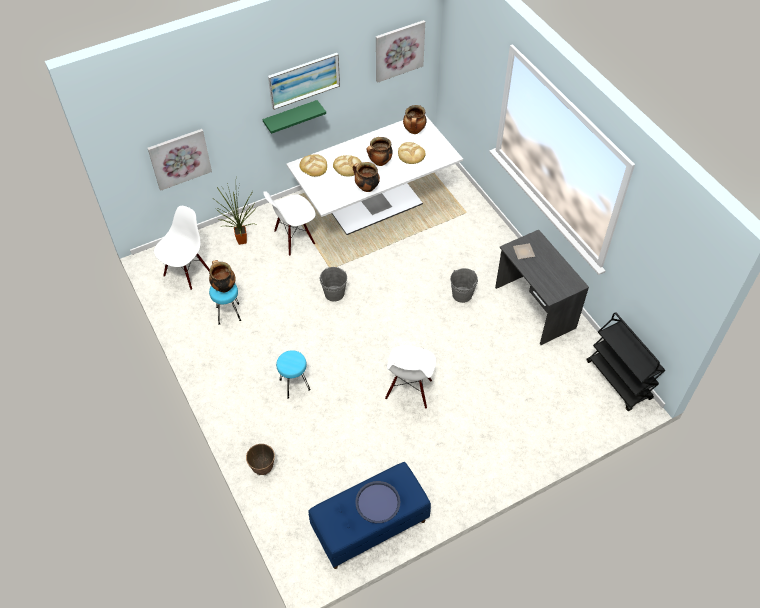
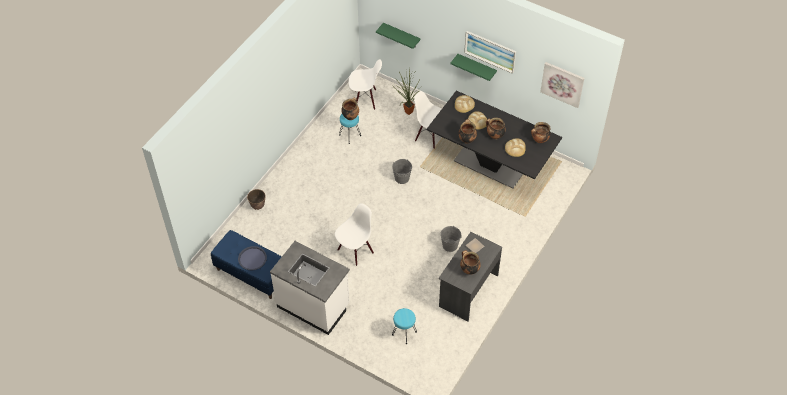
camera: 60 degrees right, 0 degrees up
picture [148,129,212,191] -> green shelf [376,23,421,49]
turquoise stool [276,350,311,399] -> turquoise stool moved to [392,308,417,344]
white dining table [286,115,463,235] -> black dining table [427,91,562,189]
white chair [385,346,436,409] -> white chair turned 150 degrees clockwise [335,203,374,266]
black cart [586,312,665,411] -> none
none -> white counter [270,241,350,335]
none -> cooking pot [460,250,481,275]

